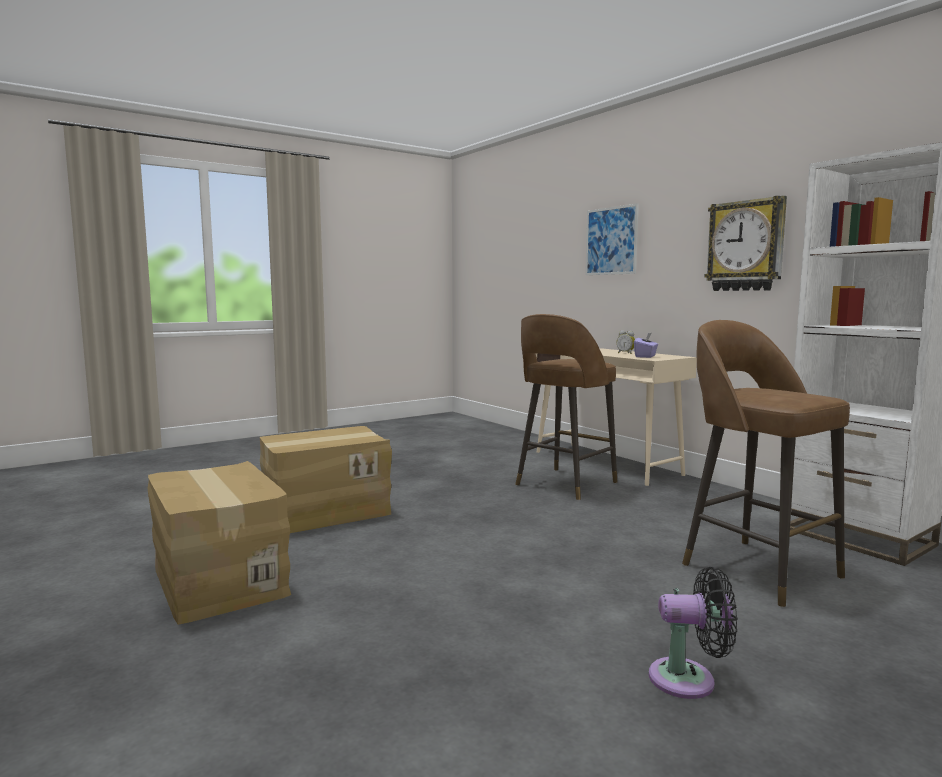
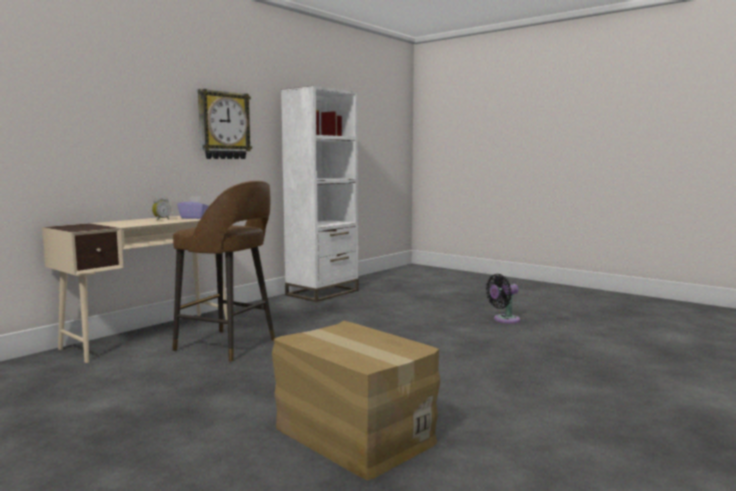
camera: 105 degrees left, 0 degrees up
cardboard box [148,461,291,625] -> none
picture [585,203,639,275] -> none
black fan [649,567,737,699] -> black fan turned 105 degrees counterclockwise [486,274,520,323]
brown stool [682,320,850,607] -> none

